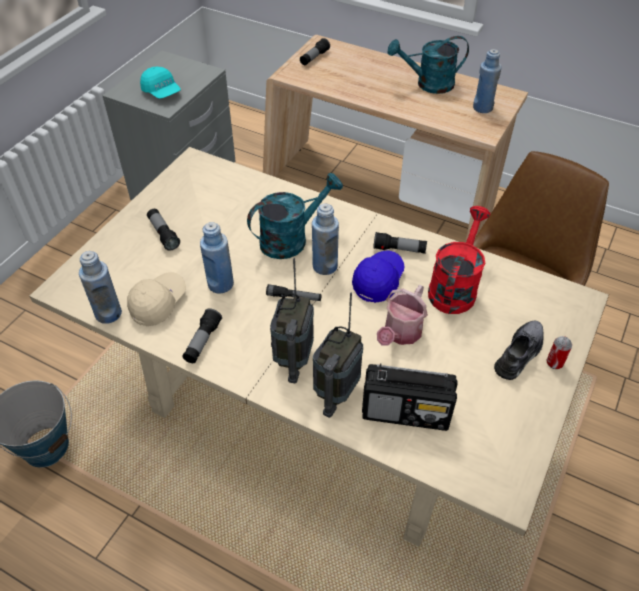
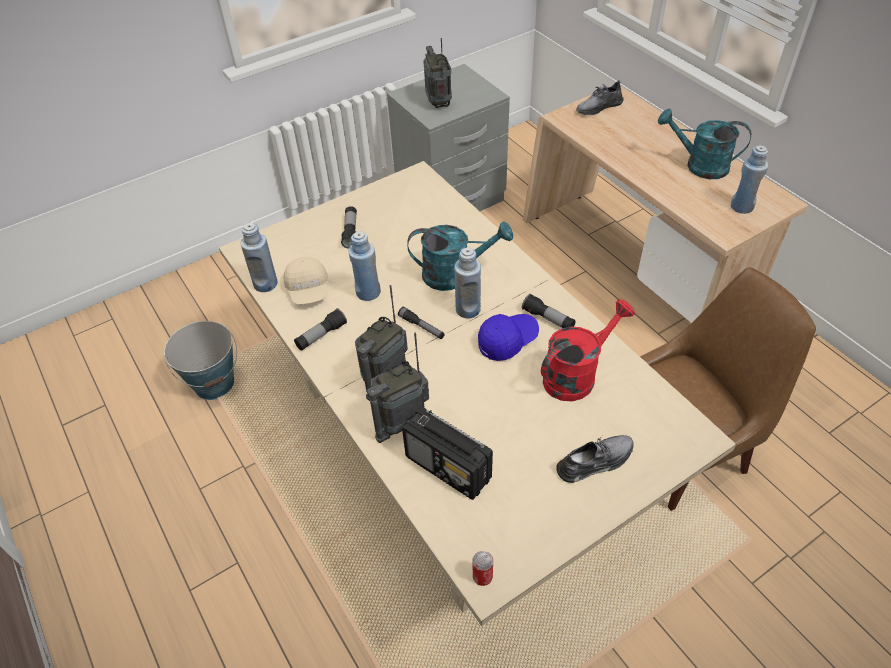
camera: 30 degrees right, 0 degrees up
beige cap [127,272,186,326] -> beige cap turned 105 degrees clockwise [284,257,328,304]
turquoise cap [140,67,181,99] -> radio [423,38,452,108]
flashlight [300,38,330,65] -> grey shoe [576,80,624,115]
watering can [377,285,428,346] -> none
can [547,336,572,369] -> can moved to [473,551,493,586]

